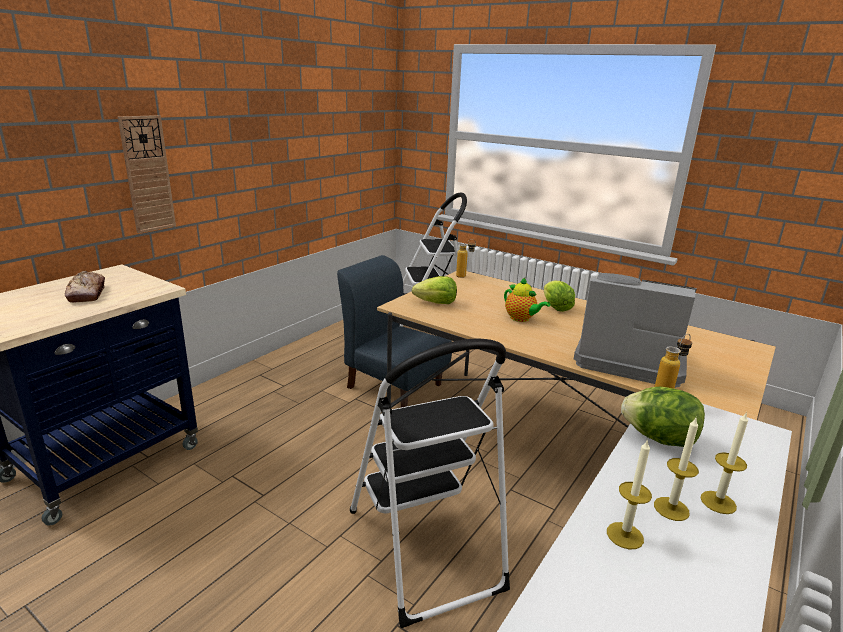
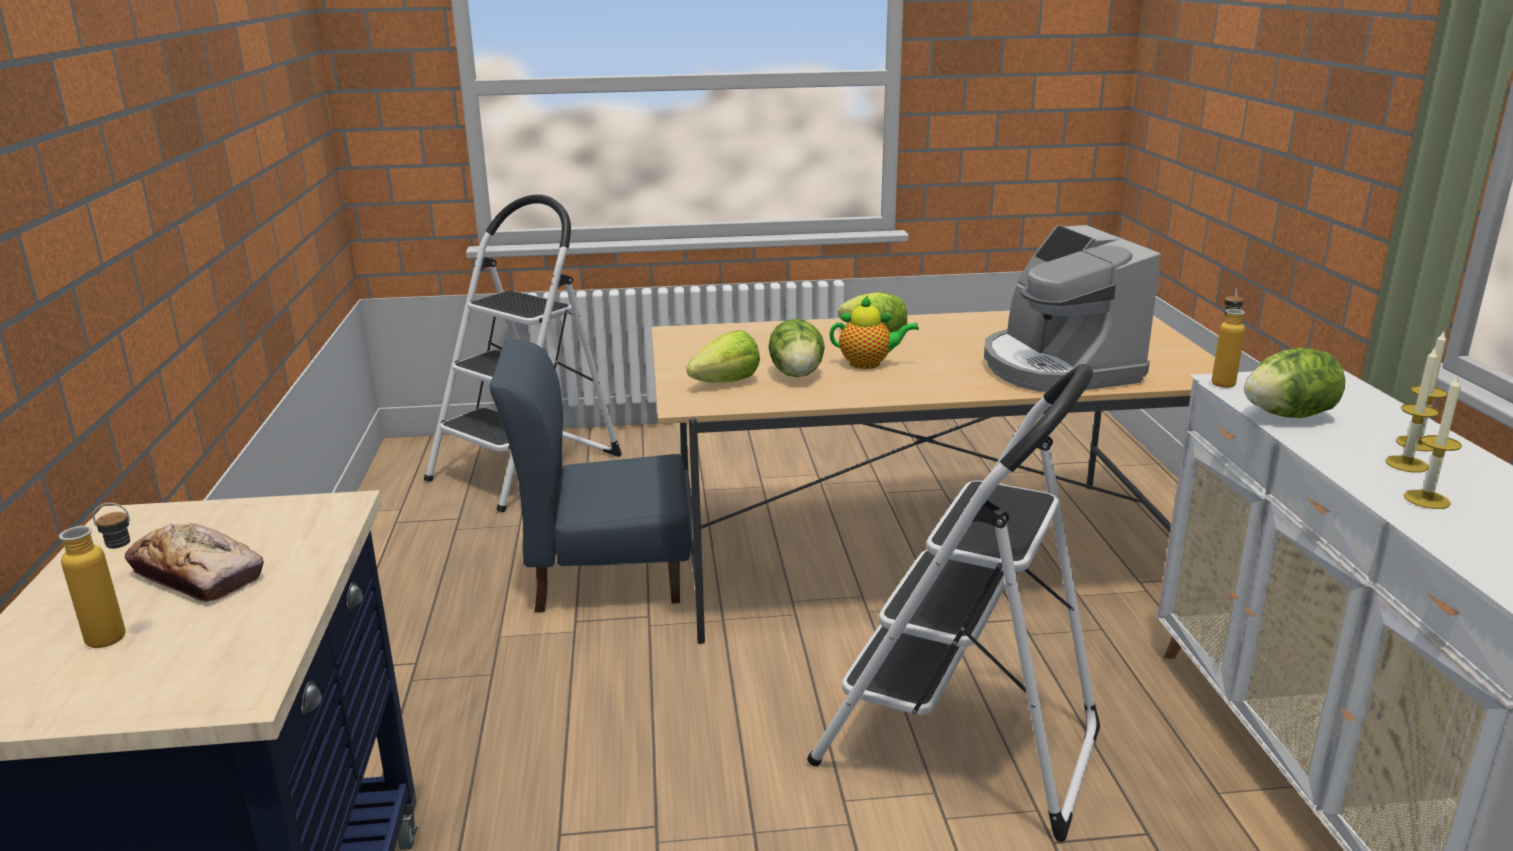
camera: 40 degrees left, 0 degrees up
wall clock [118,115,176,233] -> none
bottle [456,239,476,278] -> bottle moved to [59,503,130,648]
coffee machine [574,273,697,388] -> coffee machine turned 90 degrees counterclockwise [984,225,1161,392]
none -> lettuce [768,319,825,377]

